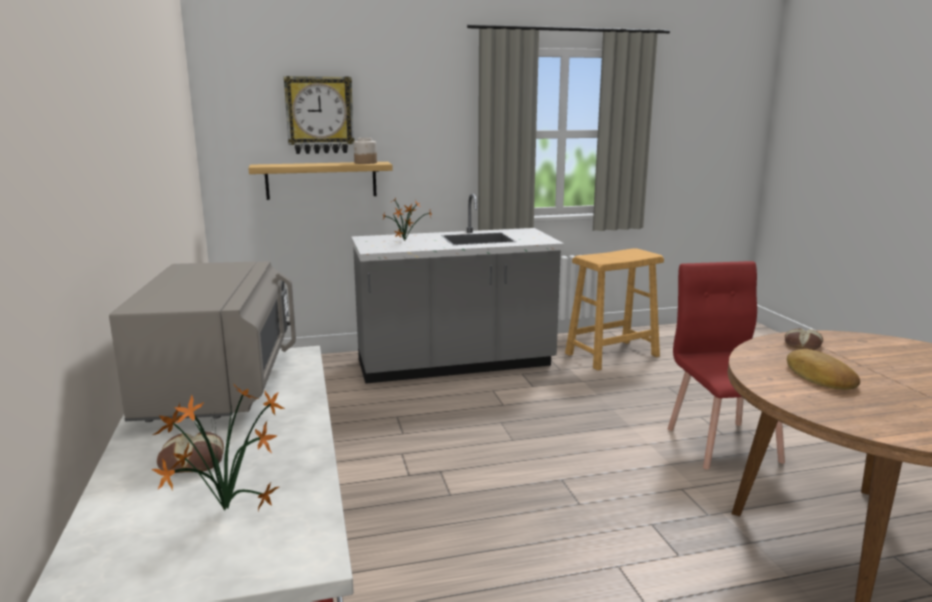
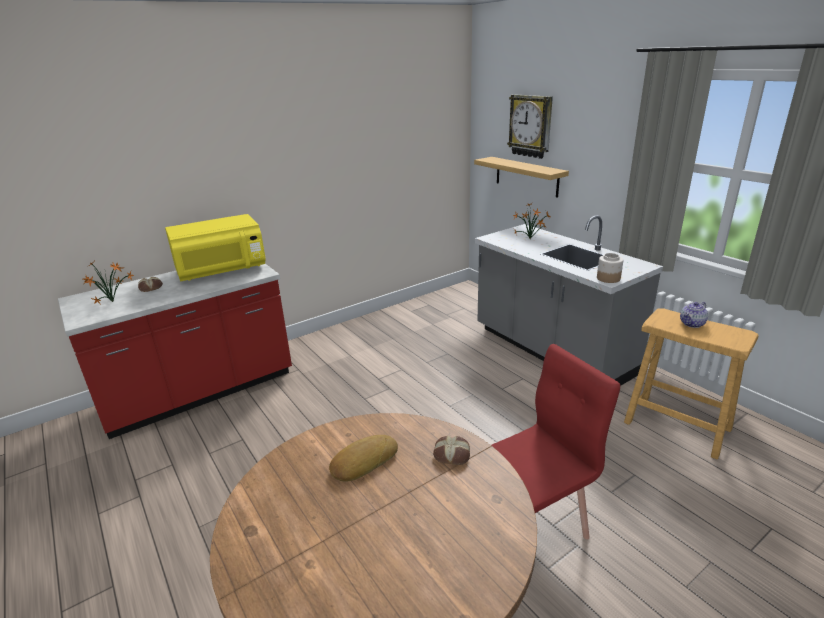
camera: 70 degrees right, 10 degrees up
grey microwave [109,261,296,422] -> yellow microwave [165,214,266,282]
jar [354,138,377,164] -> jar moved to [597,253,623,283]
none -> teapot [680,302,708,328]

